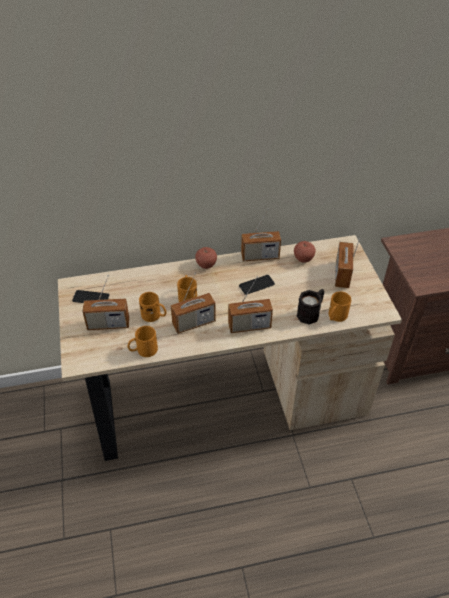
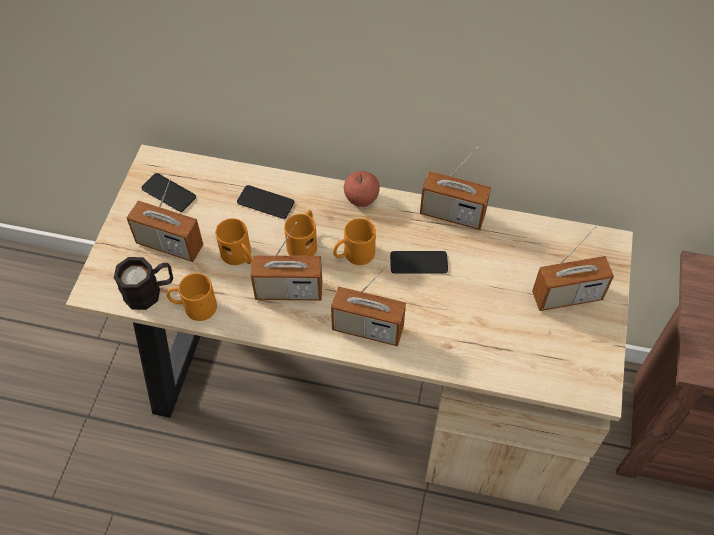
camera: 25 degrees right, 10 degrees up
apple [294,241,316,263] -> none
black mug [297,289,324,324] -> black mug moved to [114,257,173,310]
orange mug [329,291,351,322] -> orange mug moved to [333,218,376,265]
radio [335,238,360,288] -> radio turned 135 degrees counterclockwise [532,226,614,311]
none -> phone [237,185,294,219]

